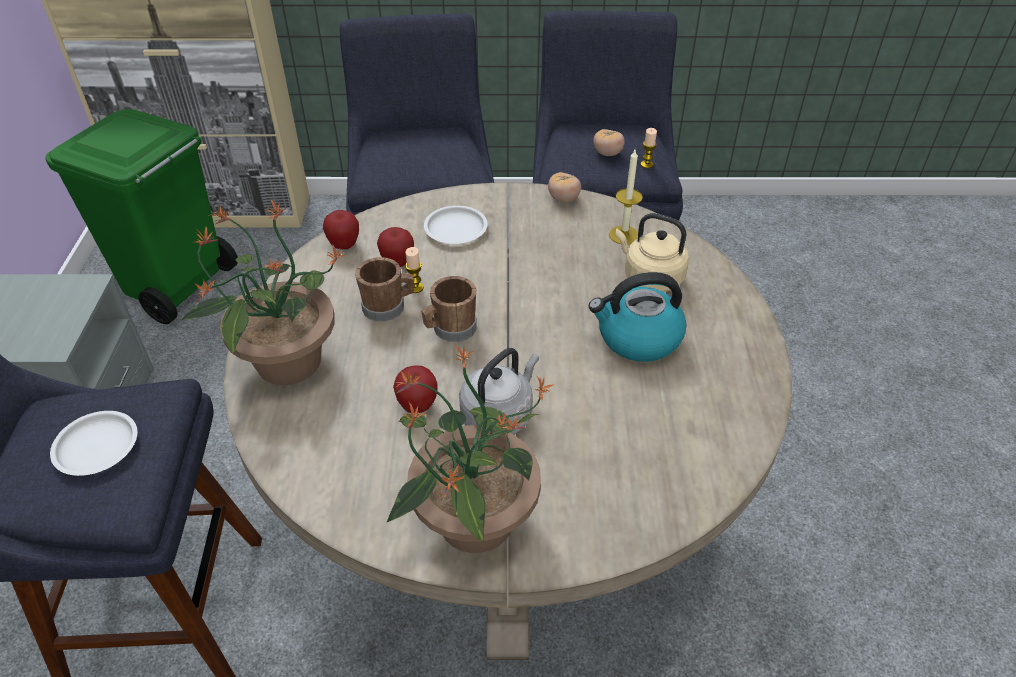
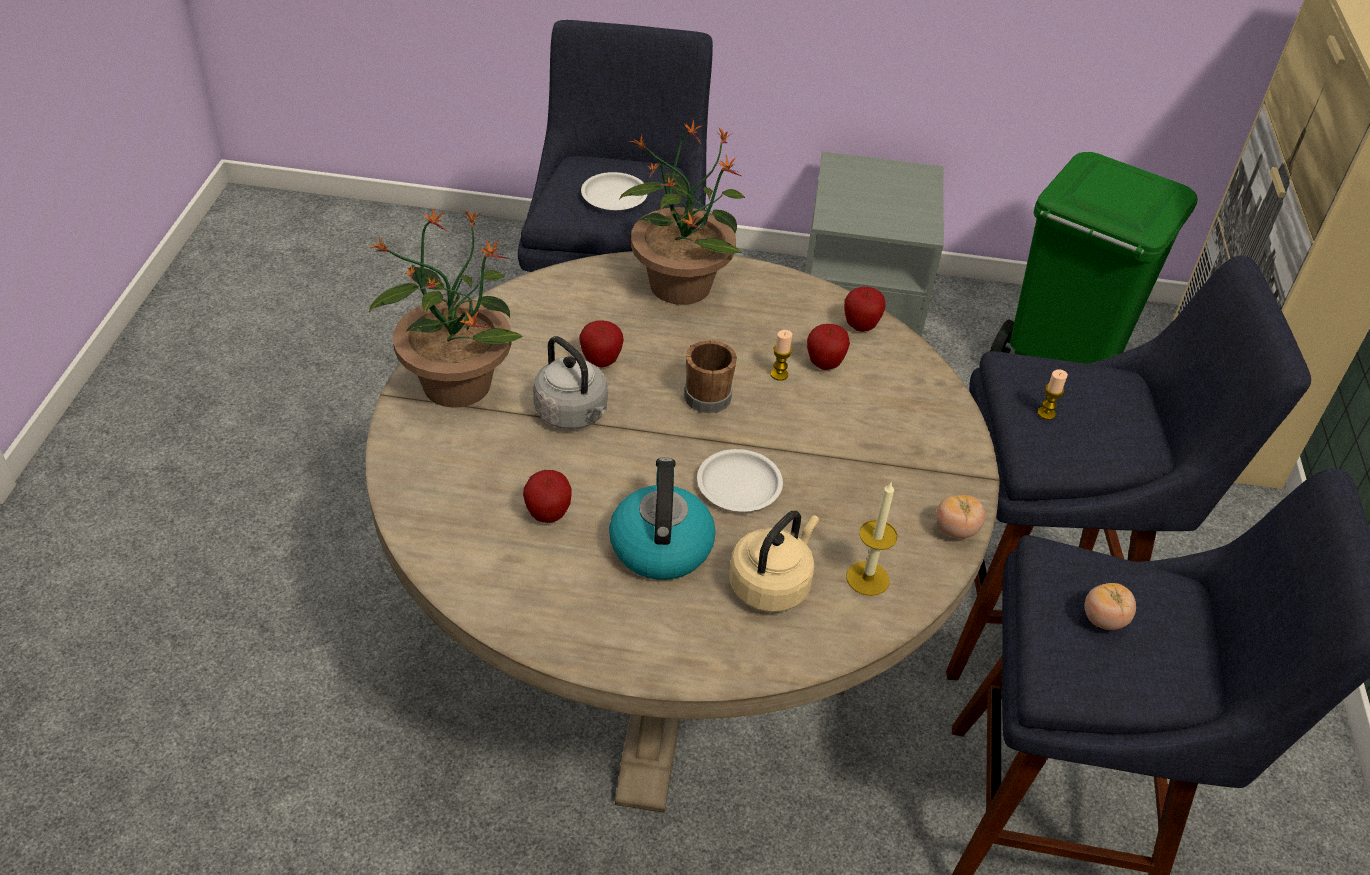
camera: 95 degrees right, 0 degrees up
brown mug [355,257,414,322] -> none
white plate [424,206,488,244] -> white plate moved to [697,449,783,512]
candle [640,128,657,168] -> candle moved to [1037,370,1068,420]
none -> apple [523,470,572,523]

